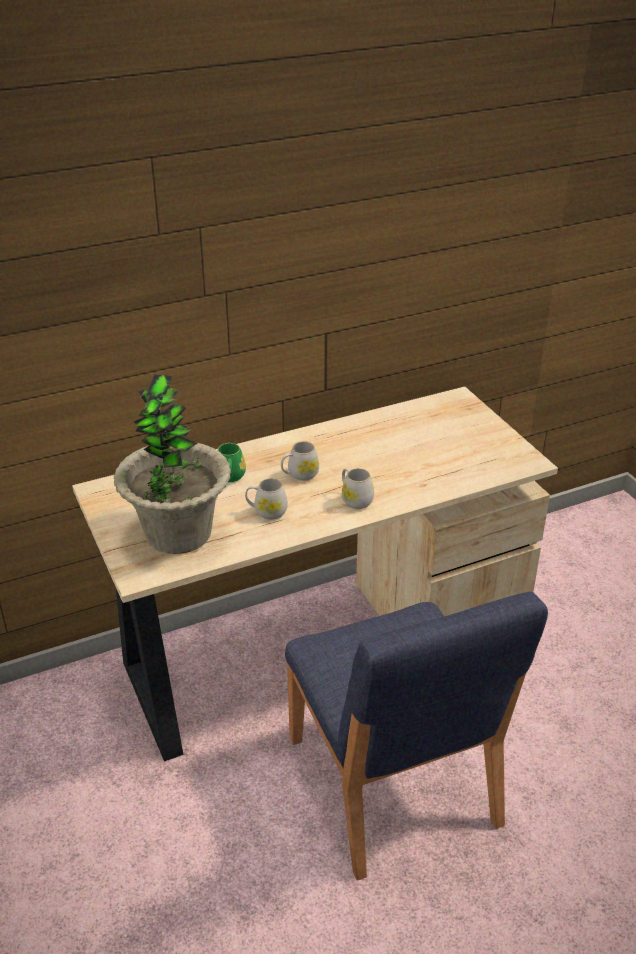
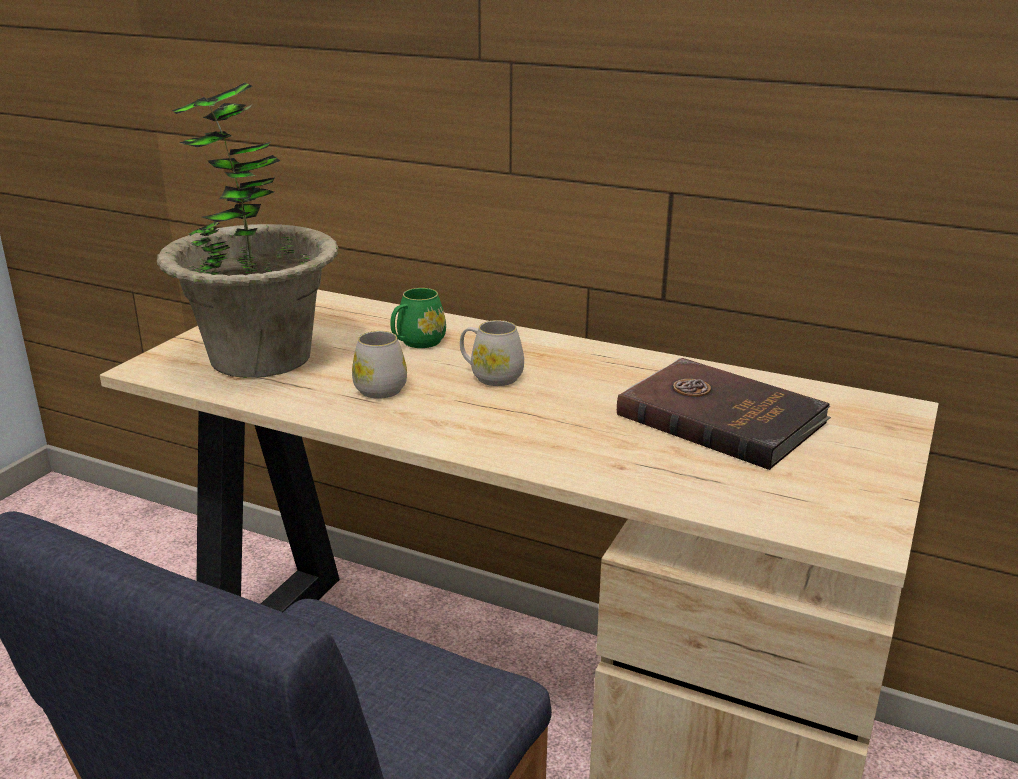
camera: 50 degrees right, 10 degrees down
white mug [342,468,374,509] -> none
none -> brown book [617,358,831,470]

